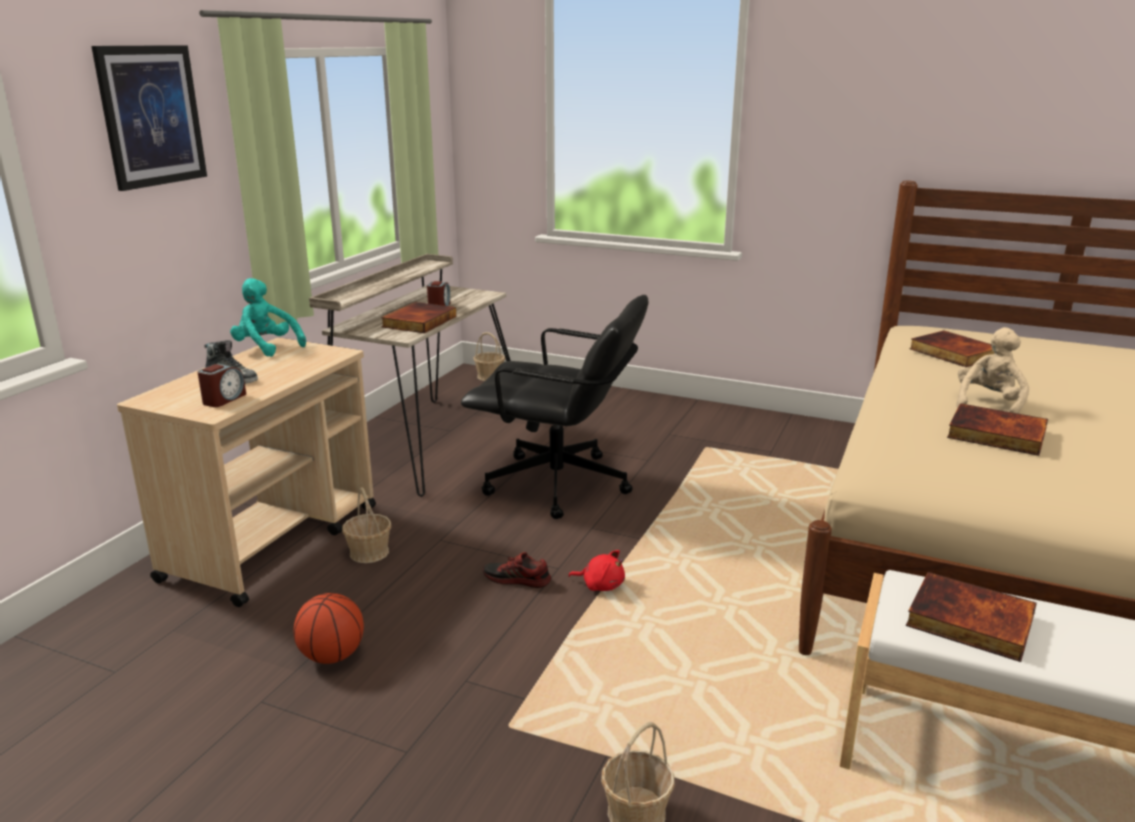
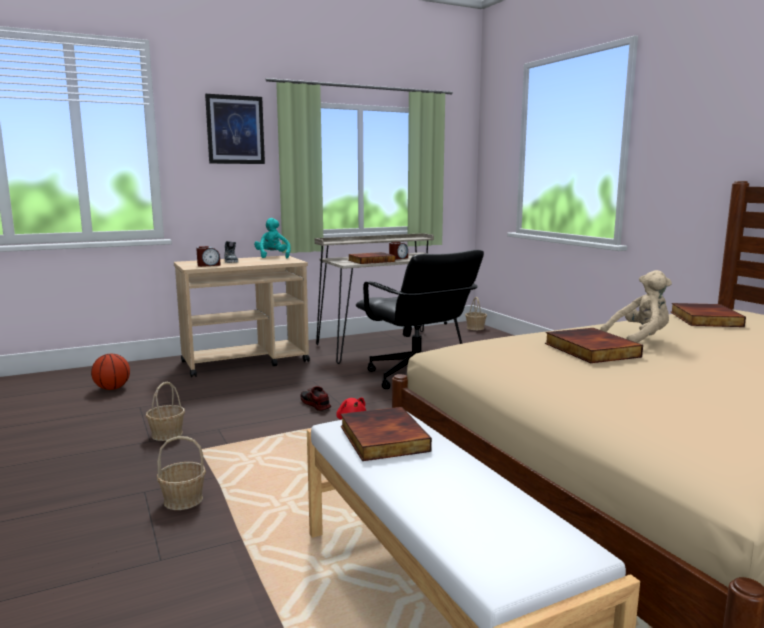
camera: 40 degrees right, 10 degrees down
basketball [294,593,364,664] -> basketball moved to [91,353,130,390]
basket [342,487,391,563] -> basket moved to [146,382,185,441]

